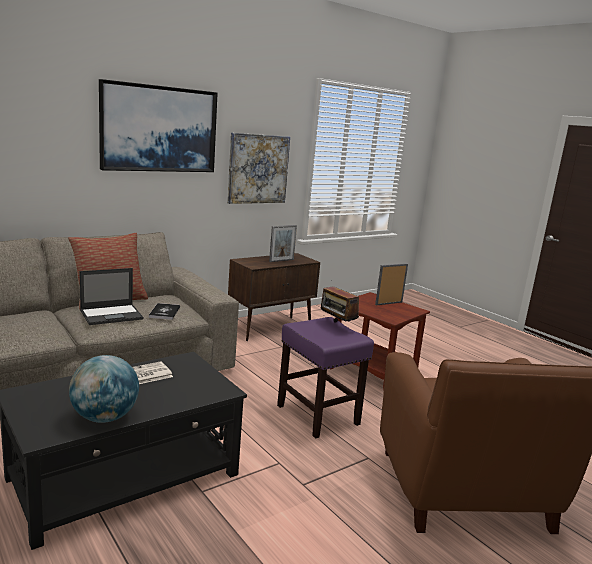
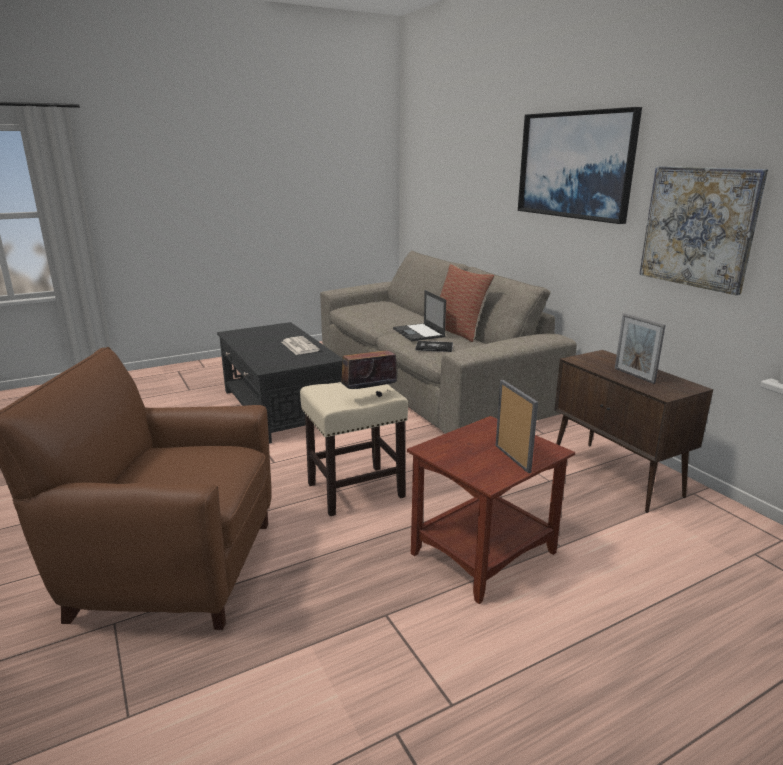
camera: 100 degrees right, 5 degrees up
globe [69,355,139,423] -> none
purple stool [277,317,374,438] -> beige stool [300,382,408,516]

